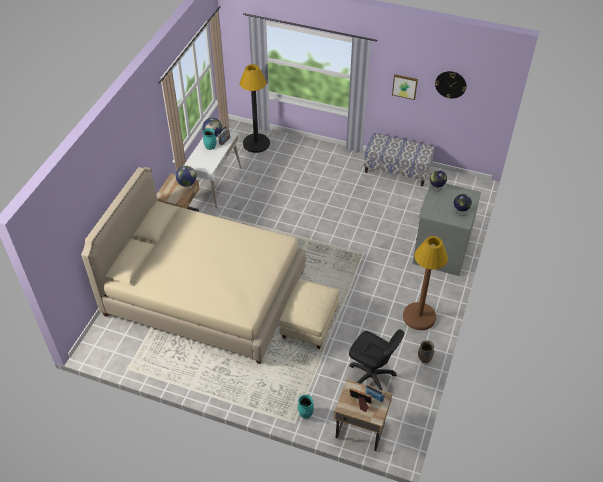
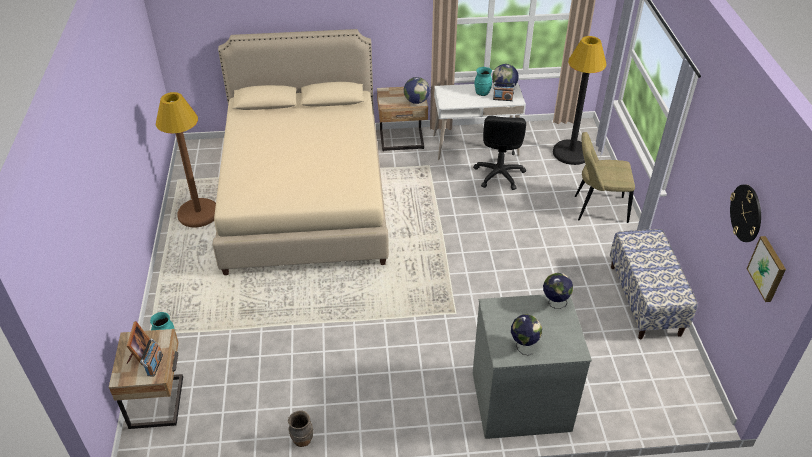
camera: 65 degrees right, 5 degrees down
beige ottoman [280,279,339,349] -> none
black office chair [349,329,404,390] -> black office chair moved to [473,116,526,190]
picture [392,74,418,100] -> picture moved to [747,236,786,302]
brown floor lamp [403,236,448,330] -> brown floor lamp moved to [156,92,216,227]
none -> beige chair [575,132,635,223]

